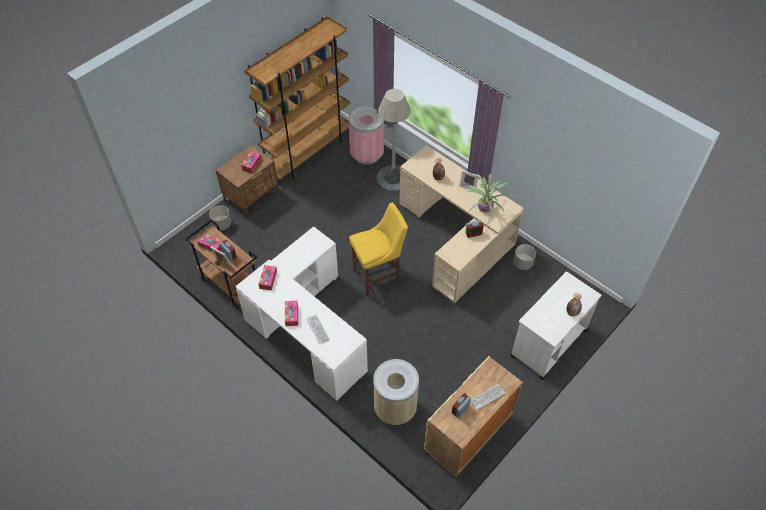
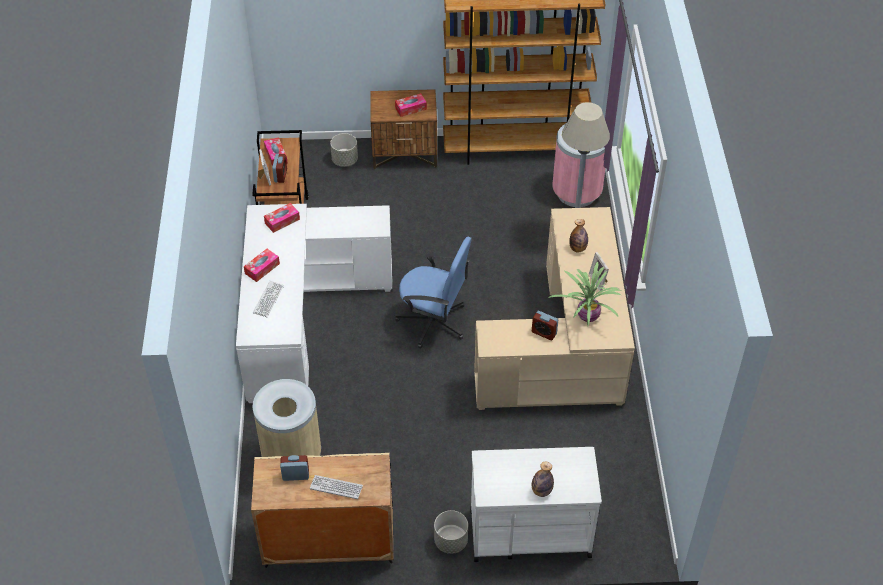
camera: 45 degrees right, 5 degrees down
yellow stool [349,203,408,296] -> blue office chair [395,237,472,349]
grey planter [513,244,536,270] -> grey planter moved to [434,510,468,554]

